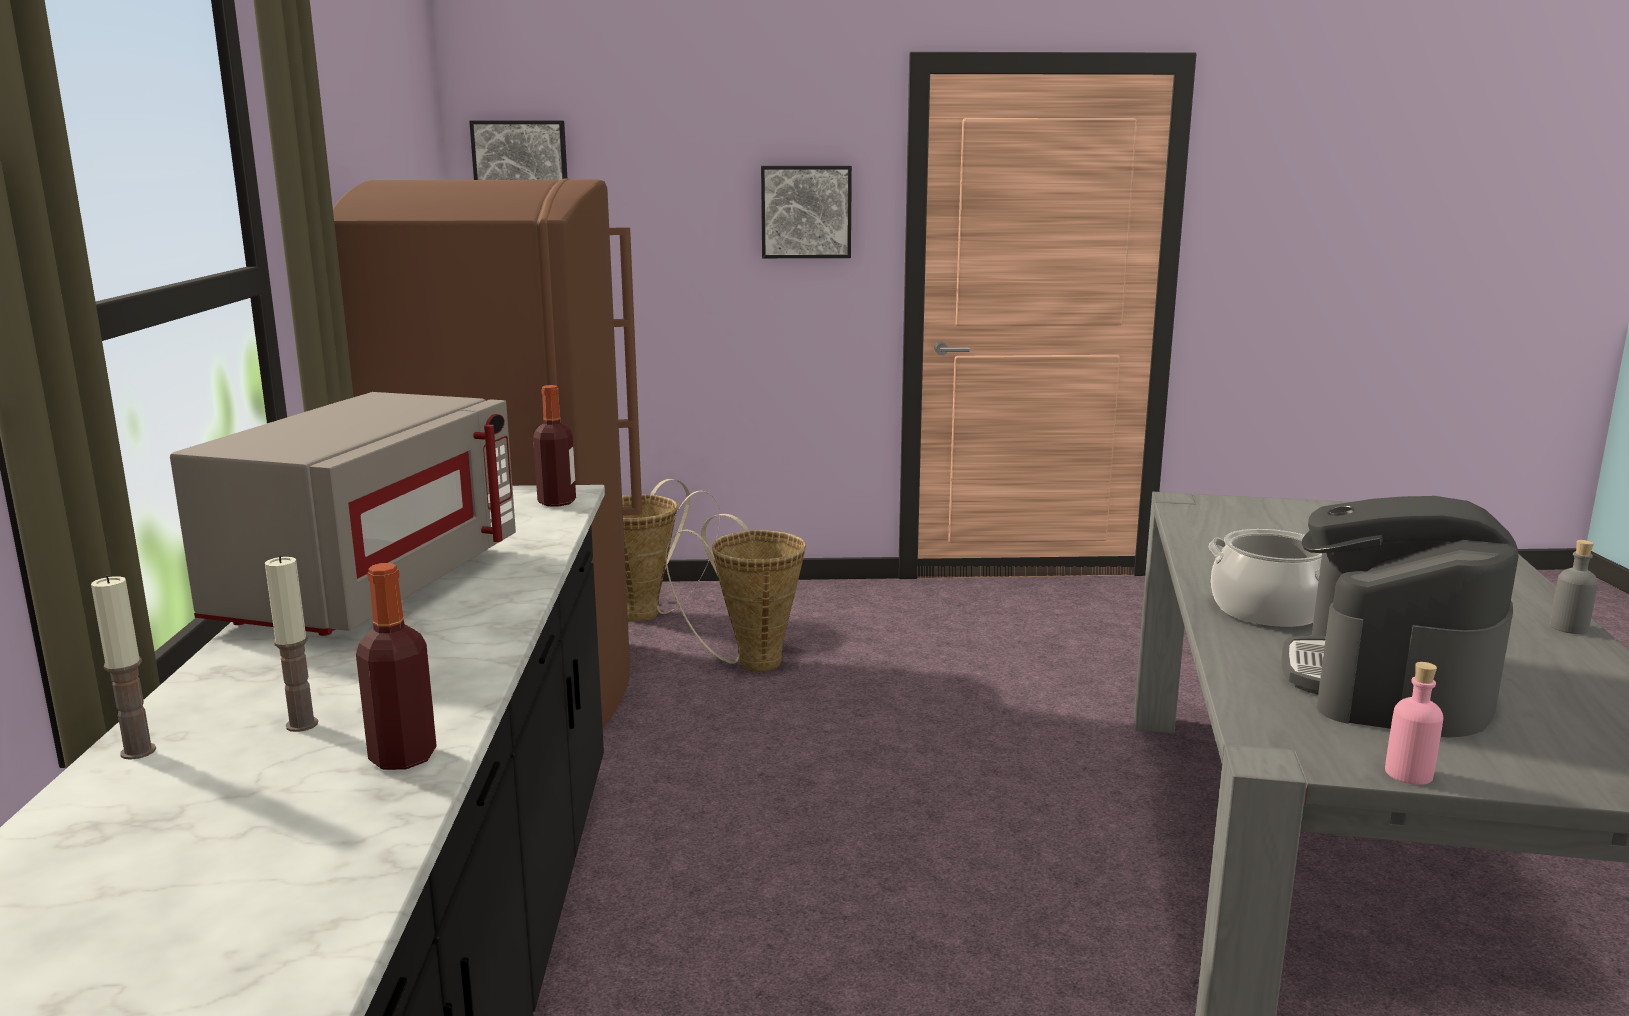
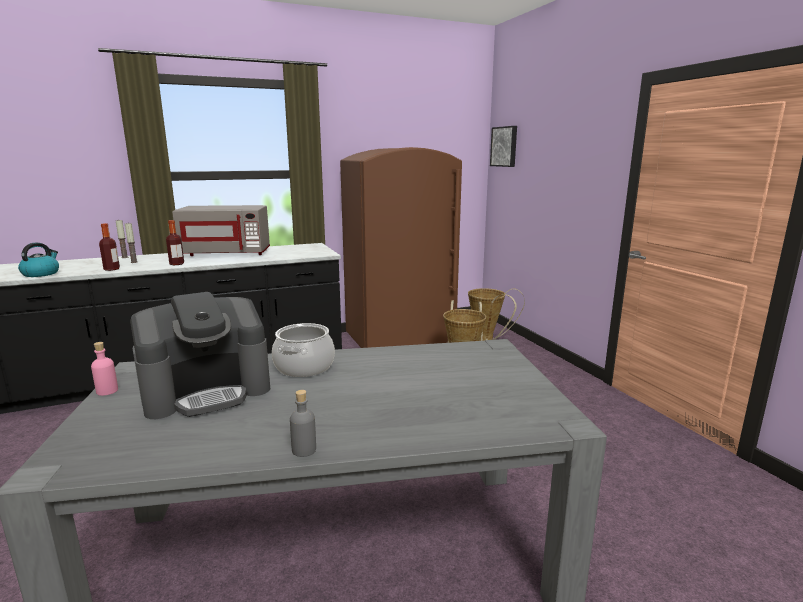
camera: 70 degrees right, 0 degrees up
bottle [533,385,576,507] -> bottle moved to [166,220,184,265]
picture [761,166,852,258] -> none
coffee machine [1282,496,1519,738] -> coffee machine turned 150 degrees clockwise [130,292,270,419]
none -> kettle [18,243,59,277]

